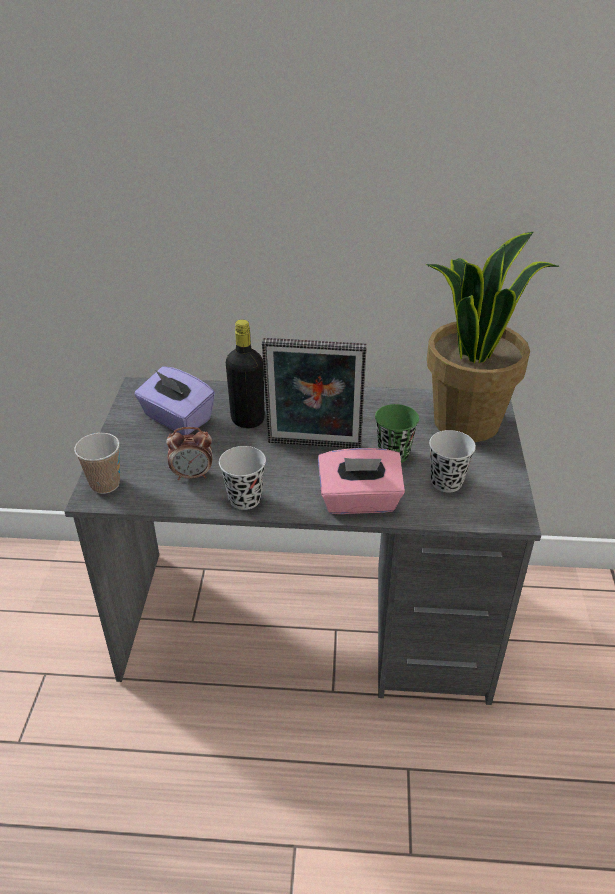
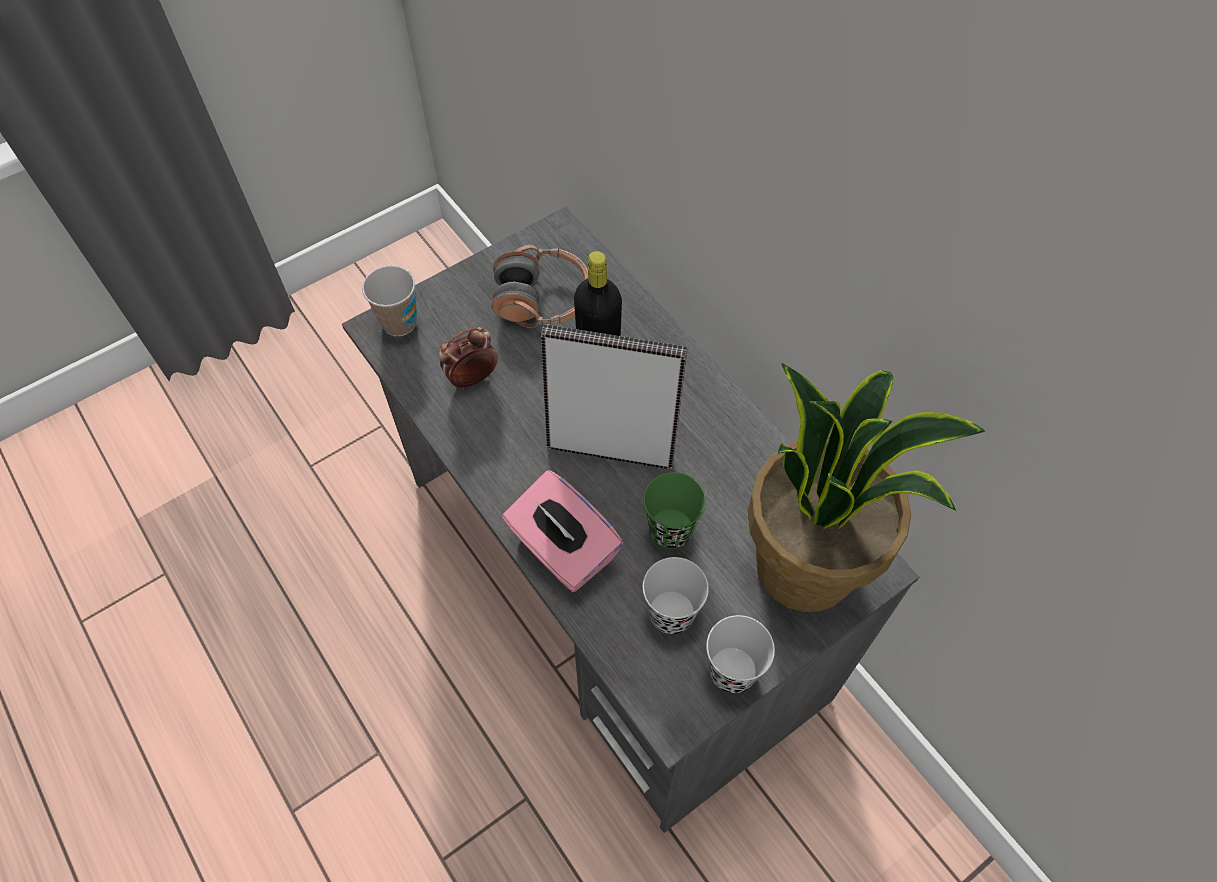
camera: 50 degrees right, 20 degrees up
purple tissue box [134,367,215,435] -> headphones [492,245,588,328]
alarm clock [166,427,213,480] -> alarm clock turned 105 degrees clockwise [438,327,498,390]
black cup [219,446,266,510] -> black cup moved to [706,615,775,693]
picture frame [262,338,367,448] -> picture frame turned 135 degrees clockwise [541,324,687,469]

